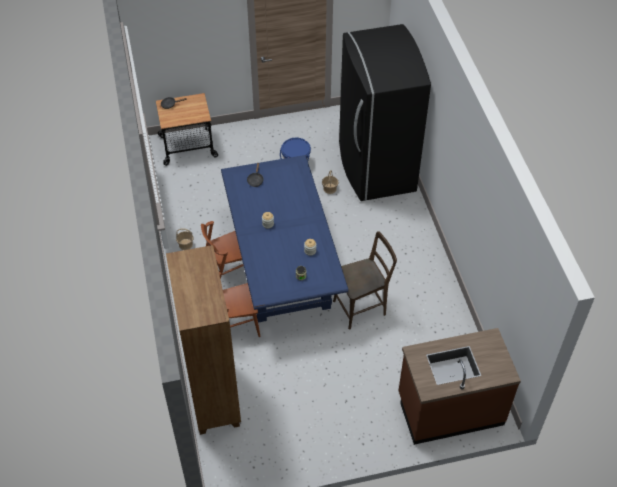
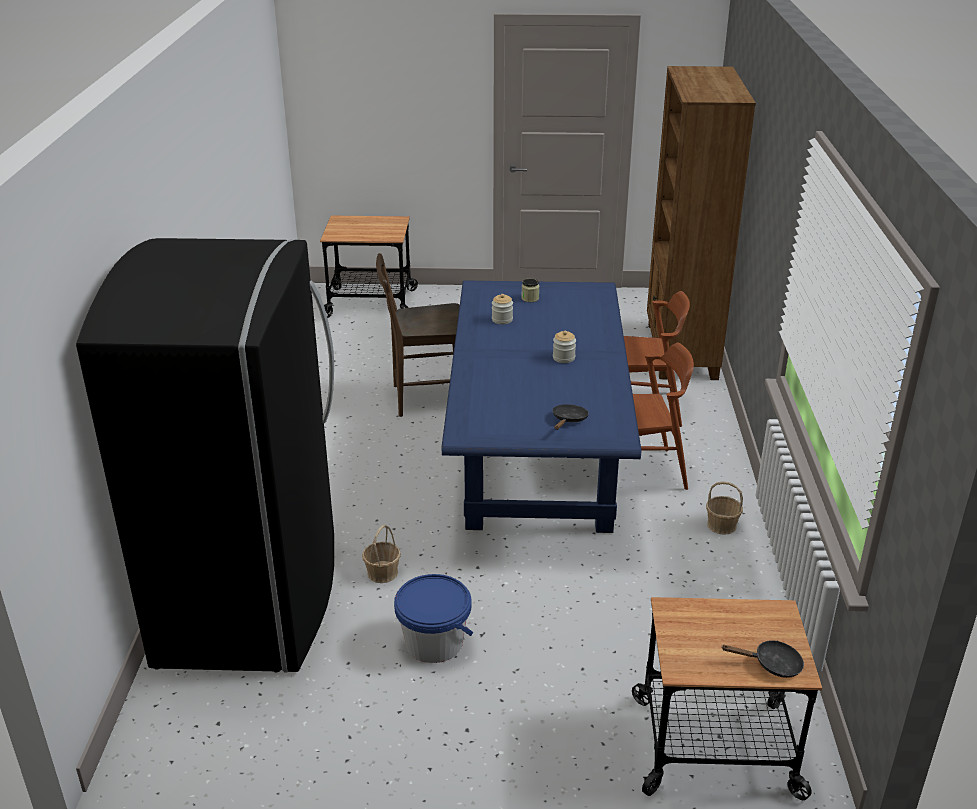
camera: 165 degrees left, 20 degrees down
brown counter [398,328,521,445] -> cart [320,215,418,318]

